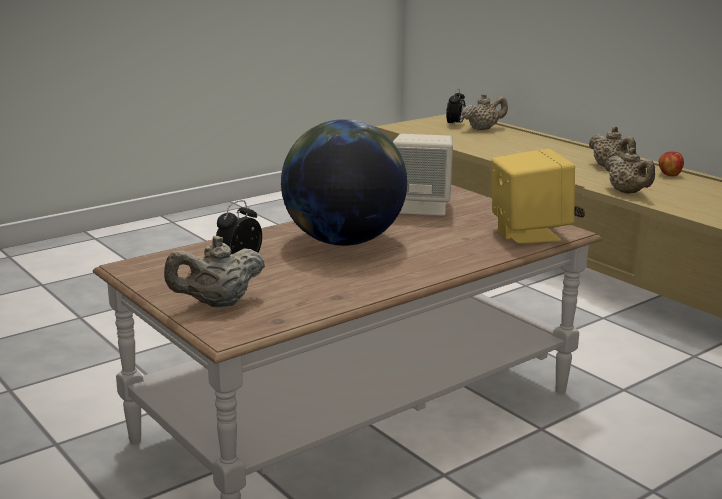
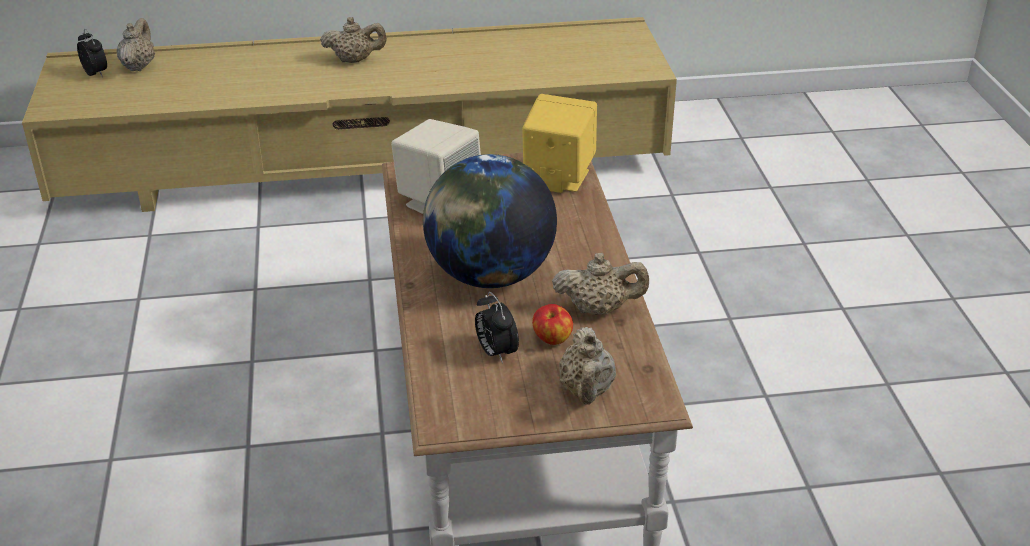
camera: 60 degrees left, 15 degrees up
beige teapot [605,148,655,193] -> beige teapot moved to [552,253,649,315]
apple [659,152,684,176] -> apple moved to [532,304,573,345]

